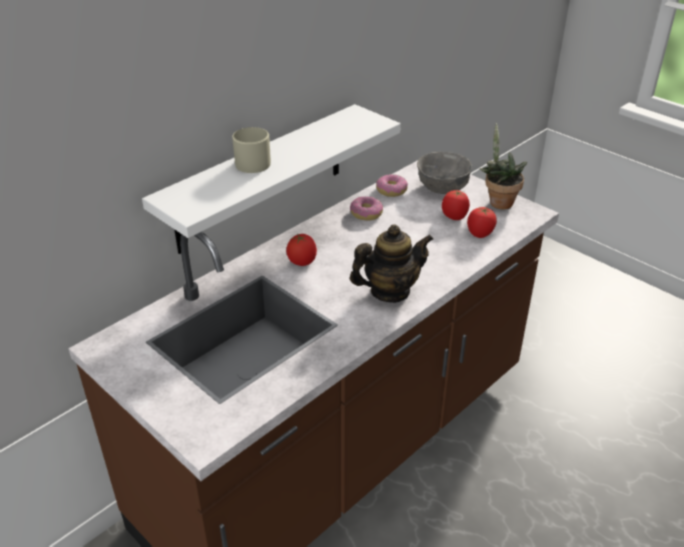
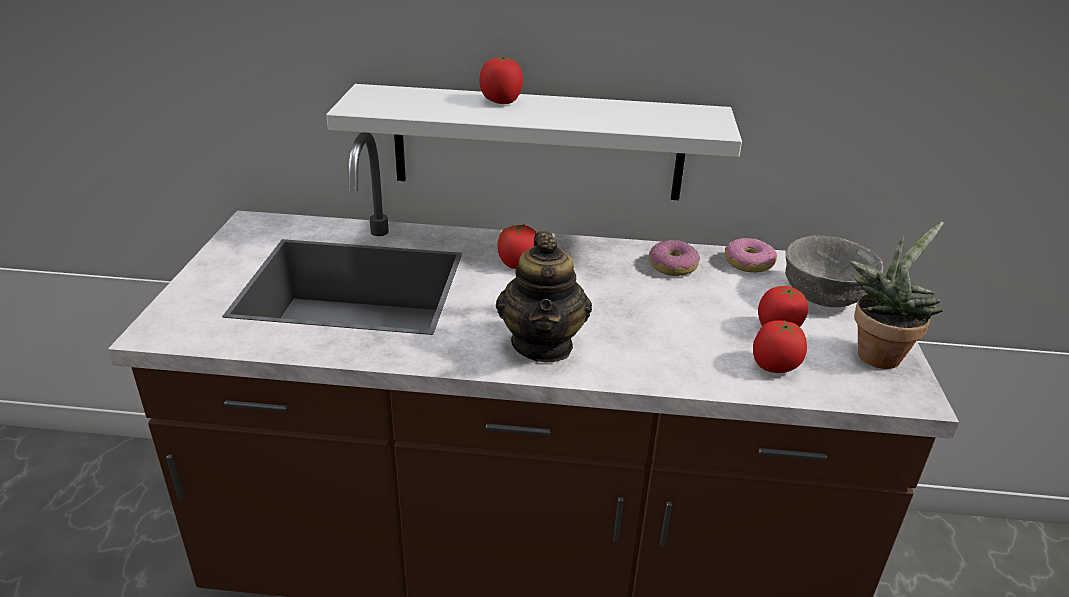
camera: 50 degrees right, 5 degrees down
beige mug [232,127,271,173] -> tomato [479,57,523,104]
teapot [350,224,433,303] -> teapot turned 60 degrees clockwise [496,231,592,362]

